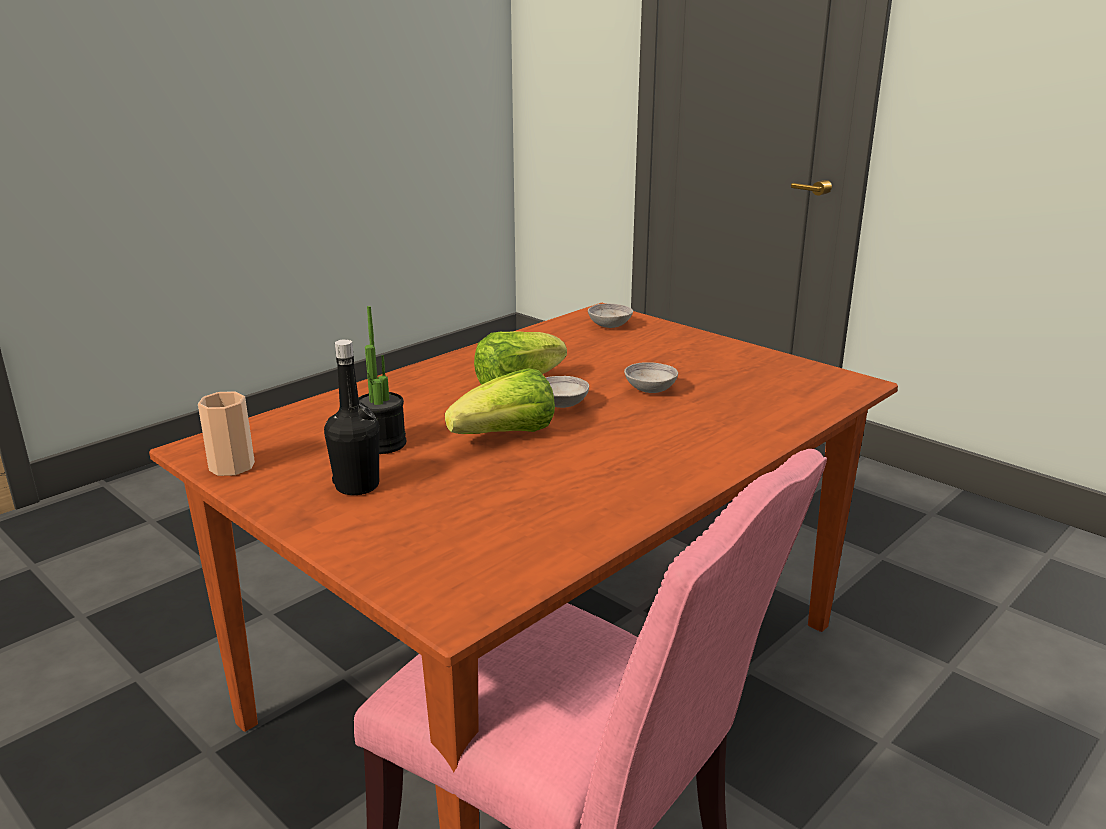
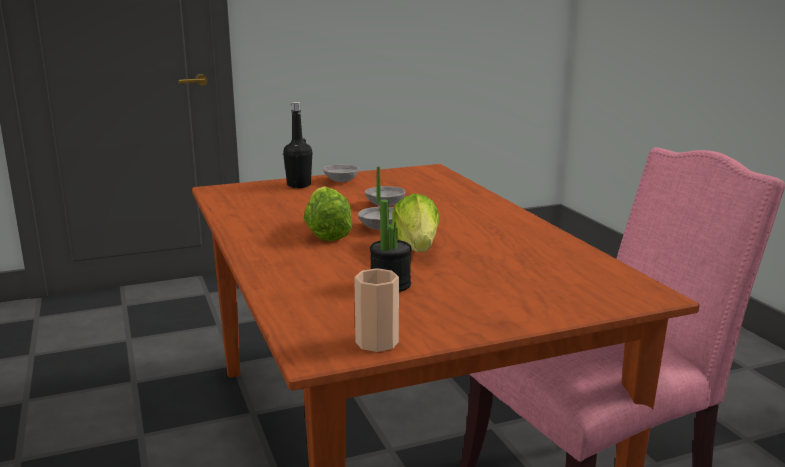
camera: 65 degrees left, 5 degrees down
black bottle [324,339,380,495] -> black bottle moved to [283,102,312,188]
grey bowl [588,304,633,328] -> grey bowl moved to [323,165,359,182]

